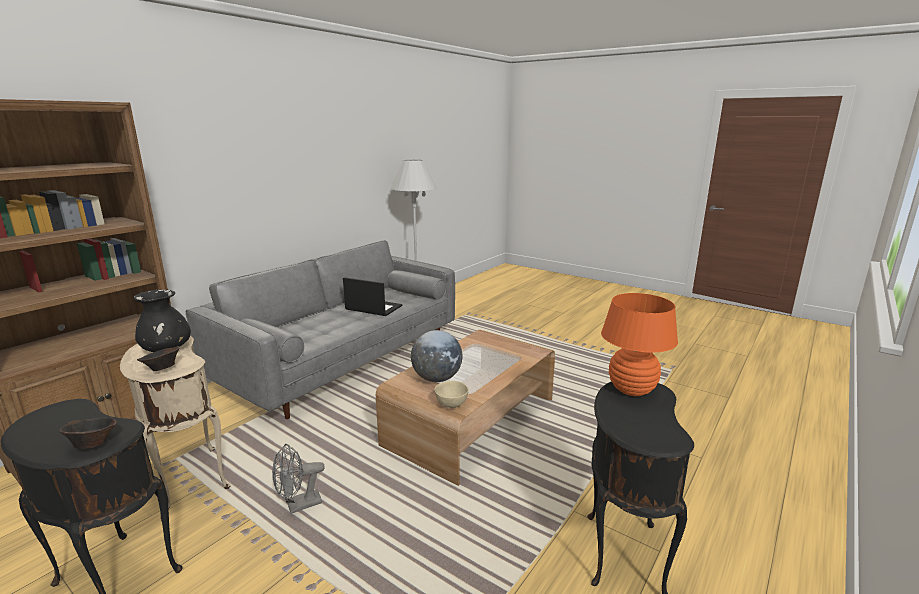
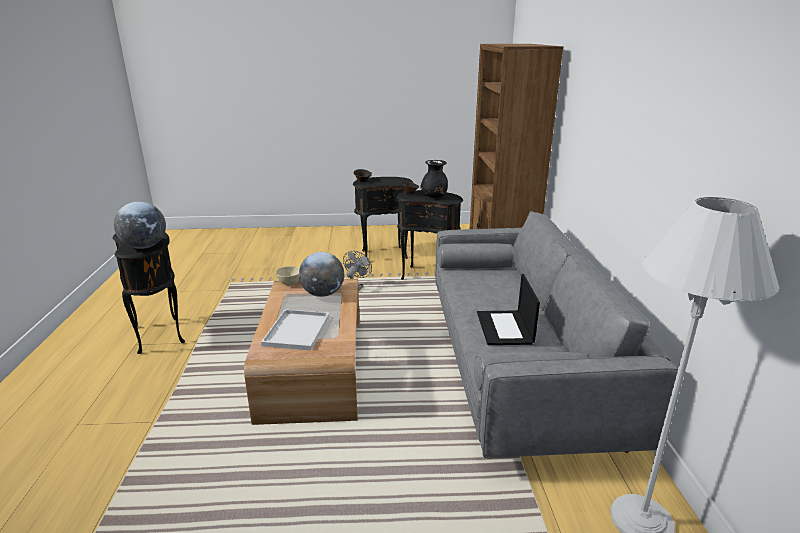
camera: 140 degrees right, 5 degrees up
beige side table [120,336,231,509] -> black side table [397,190,463,280]
laptop [343,277,402,316] -> laptop turned 105 degrees clockwise [477,274,540,345]
orange table lamp [601,293,678,396] -> globe [114,202,166,249]
none -> white tray [261,309,330,351]

